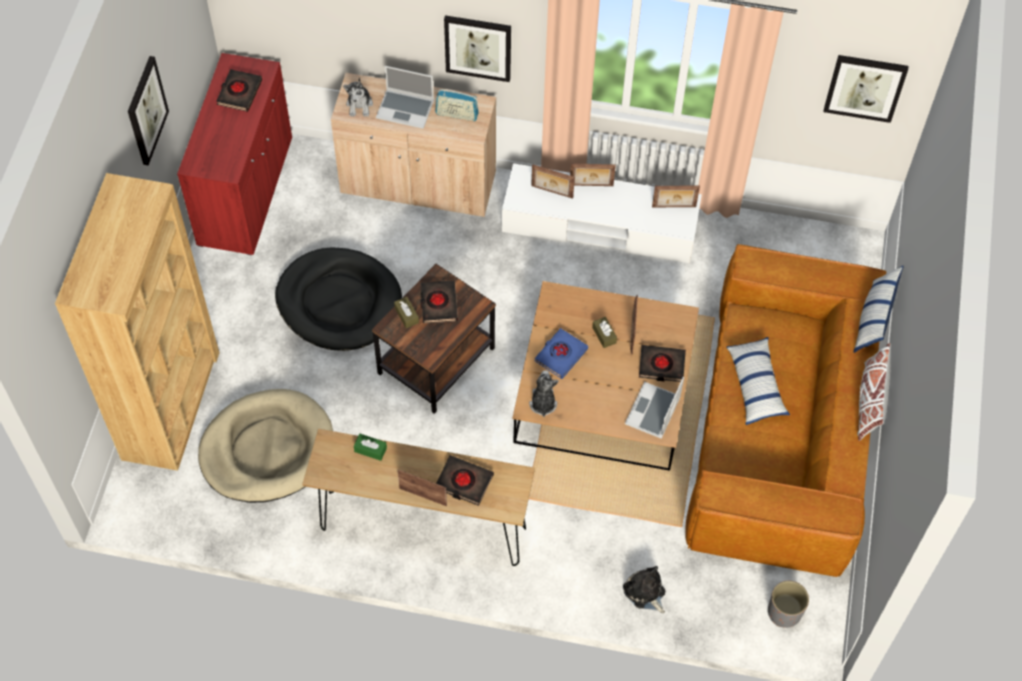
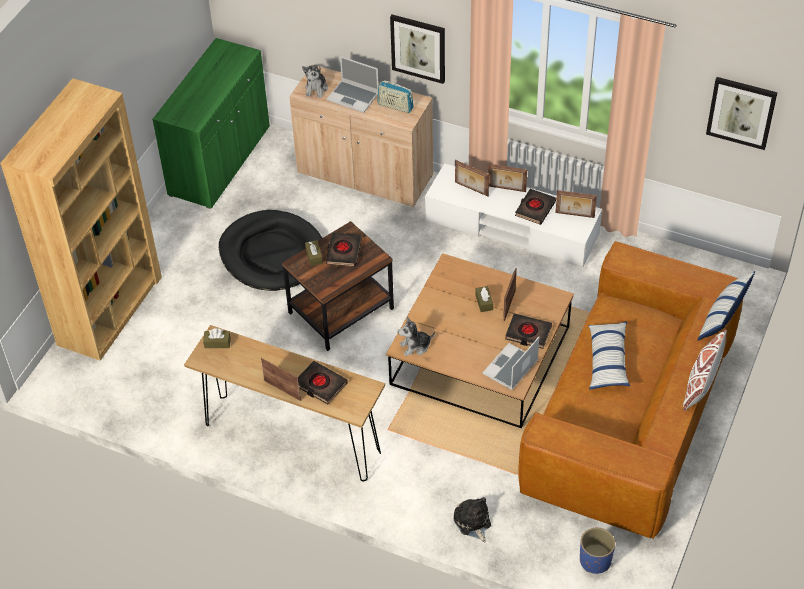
camera: 15 degrees right, 10 degrees down
picture [128,56,169,165] -> none
red cabinet [177,53,292,255] -> green cabinet [152,38,270,209]
beige dog bed [198,389,333,503] -> none
black book [216,69,262,112] -> black book moved to [515,189,556,225]
green tissue box [354,434,387,461] -> none
plush toy [529,370,559,417] -> plush toy turned 120 degrees counterclockwise [398,317,435,356]
blue book [535,328,588,379] -> none
grey planter [768,581,809,628] -> blue planter [580,528,615,574]
none -> brown tissue box [203,328,231,348]

